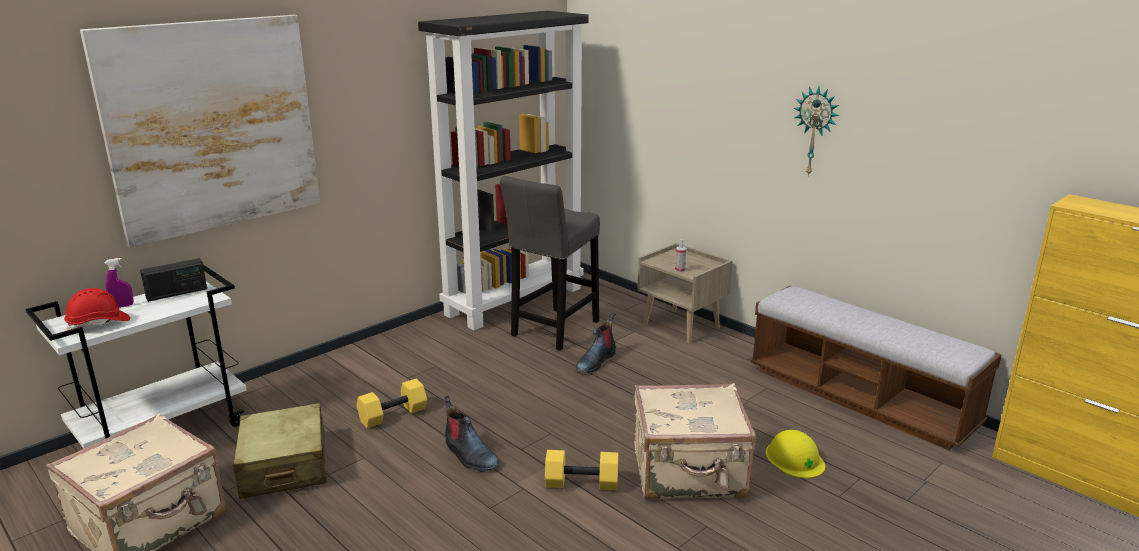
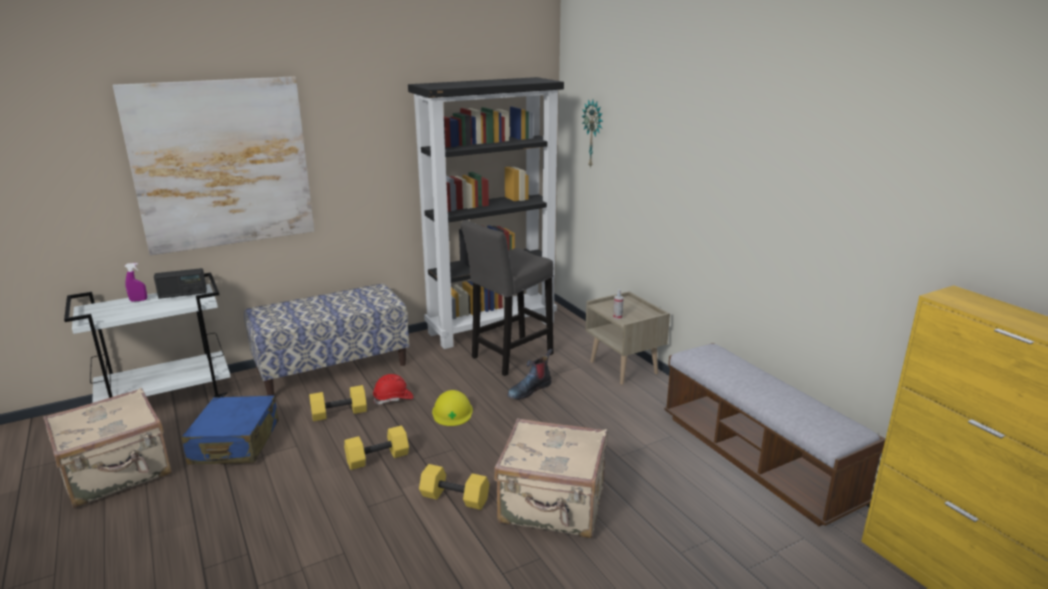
camera: 15 degrees right, 0 degrees up
red hard hat [64,288,130,331] -> red hard hat moved to [373,374,413,405]
beige suitcase [233,403,326,499] -> blue suitcase [181,395,279,465]
boot [444,396,499,472] -> yellow dumbbell [344,425,409,470]
yellow hard hat [766,430,825,478] -> yellow hard hat moved to [432,390,473,426]
wall clock [794,86,839,177] -> wall clock moved to [582,99,603,168]
none -> bench [244,284,409,396]

